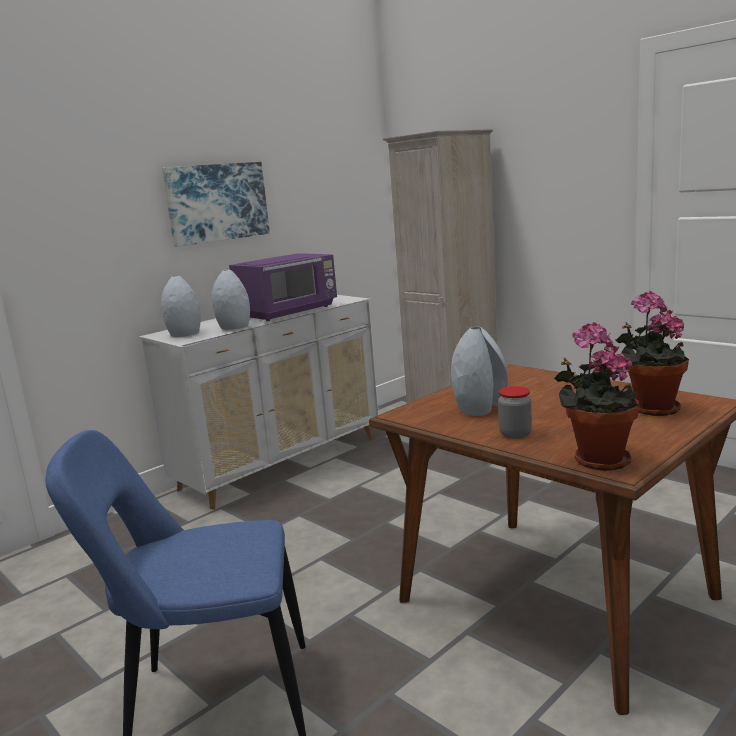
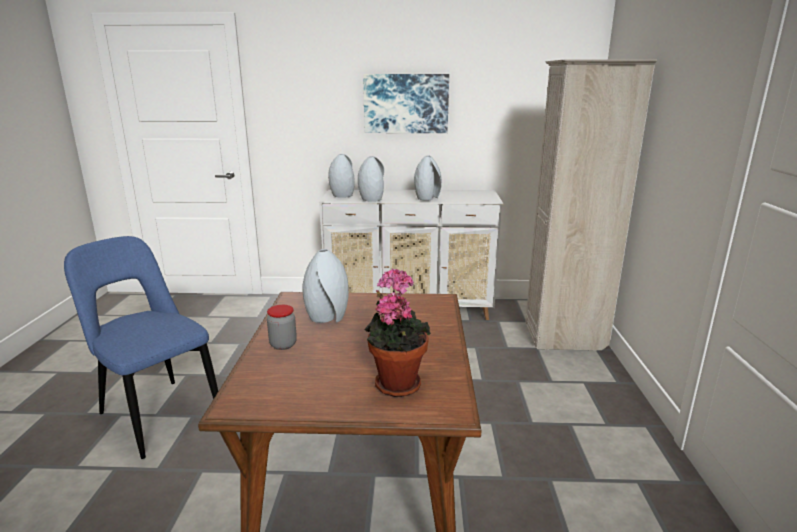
camera: 45 degrees right, 5 degrees up
purple microwave [229,253,337,321] -> grey vase [414,156,442,201]
potted plant [554,322,639,471] -> none

